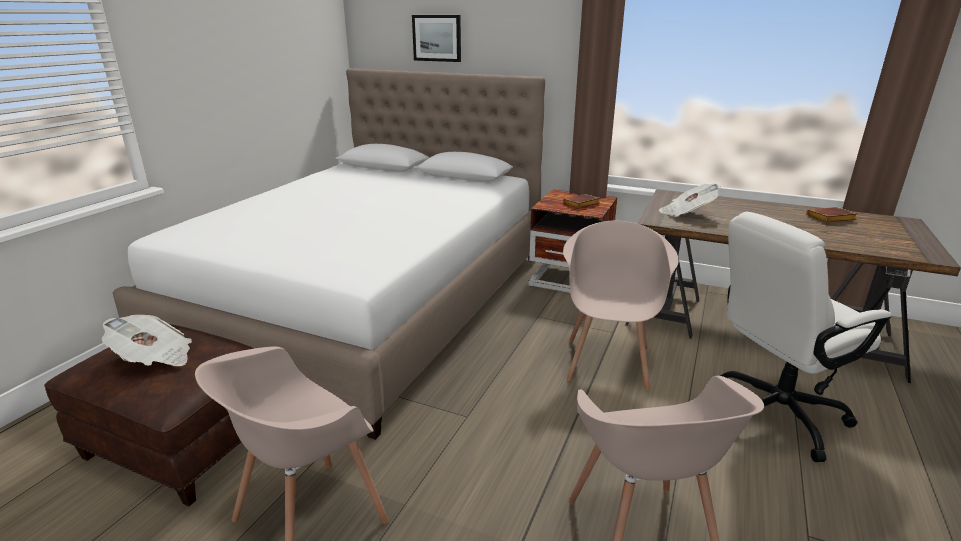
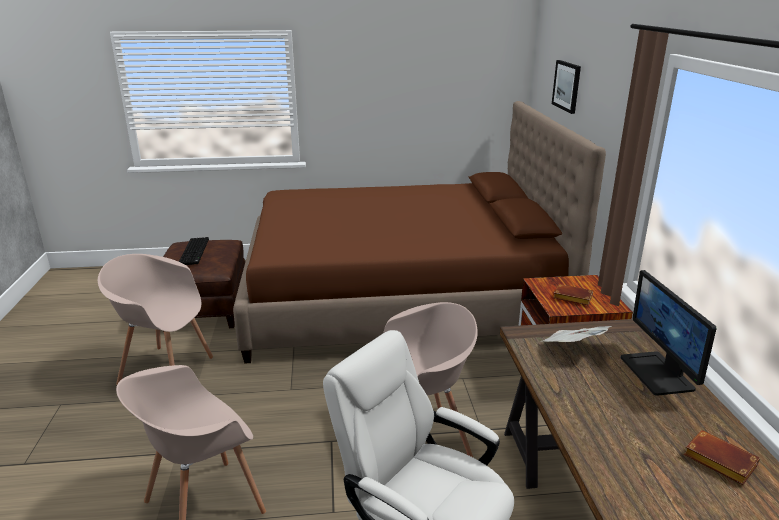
camera: 60 degrees right, 0 degrees up
newspaper [101,315,192,366] -> keyboard [179,237,209,265]
white bed [113,68,545,440] -> brown bed [233,101,606,364]
none -> monitor [621,270,716,396]

